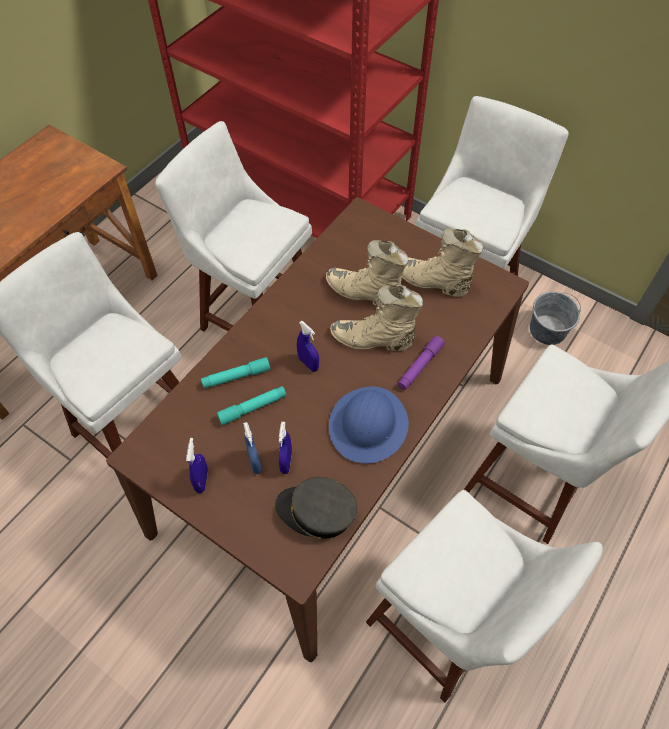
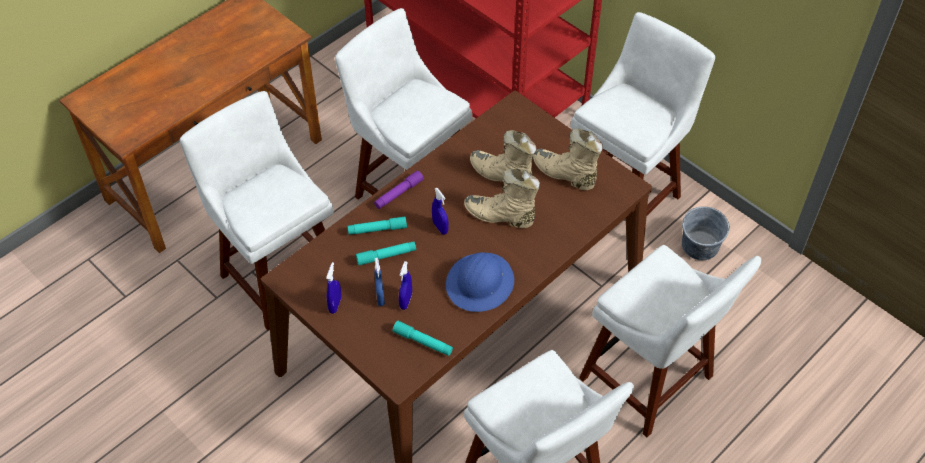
camera: 10 degrees right, 5 degrees down
grey cap [275,477,357,539] -> turquoise flashlight [393,321,453,356]
purple flashlight [398,336,445,390] -> purple flashlight moved to [374,171,424,209]

